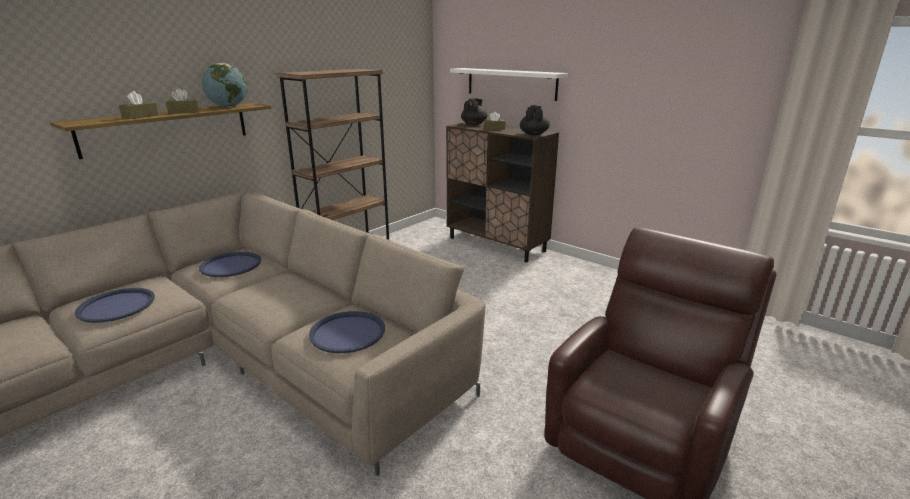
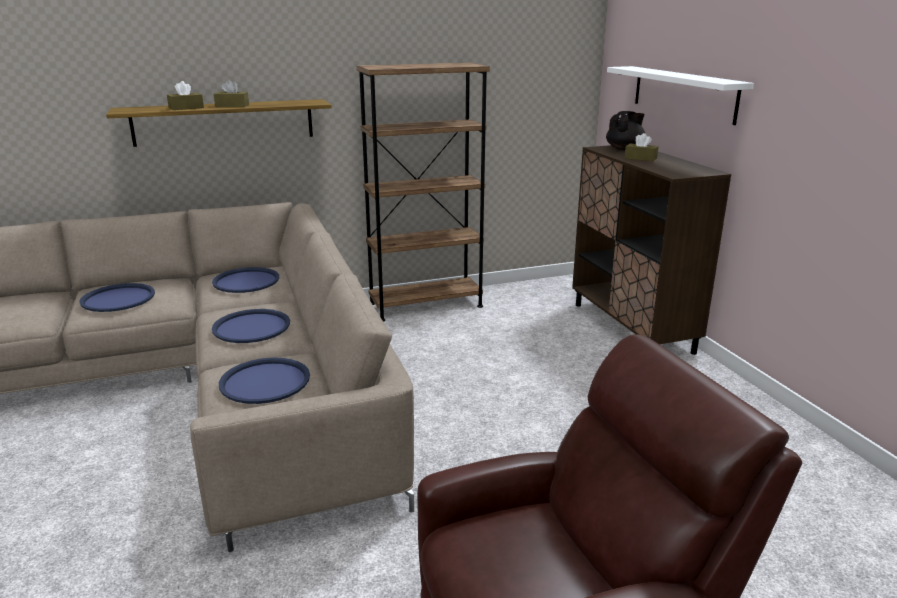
camera: 30 degrees right, 0 degrees up
globe [202,63,247,107] -> none
black teapot [520,105,550,135] -> none
none -> blue tray [212,309,290,343]

